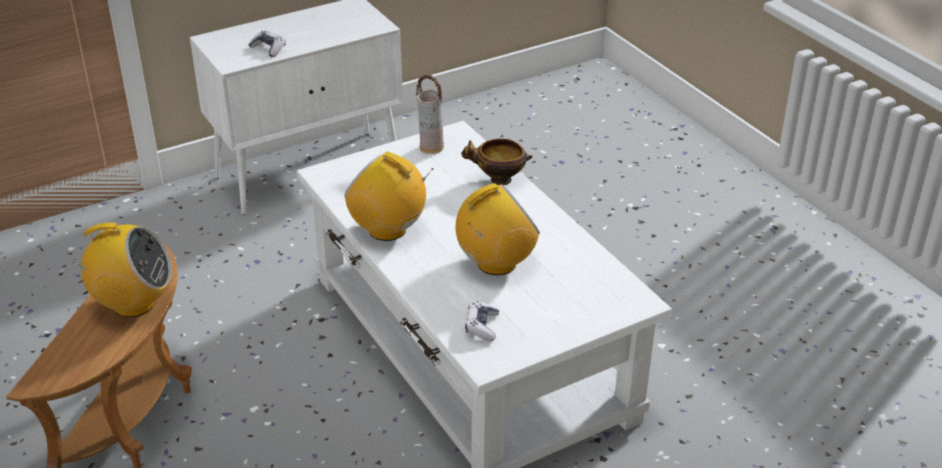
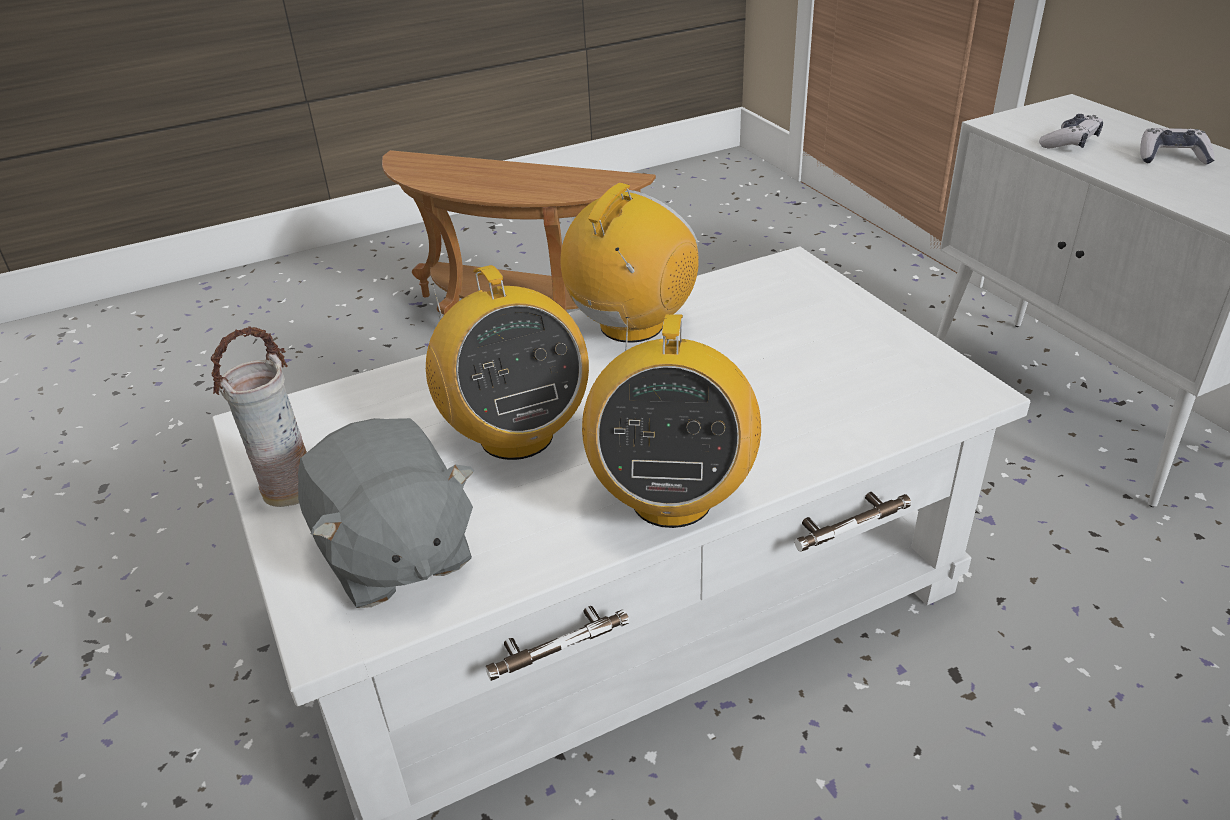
camera: 95 degrees right, 0 degrees up
radio [67,223,172,317] -> radio moved to [582,314,761,528]
vase [416,75,444,154] -> vase moved to [211,326,307,507]
bowl [461,139,533,185] -> none
game controller [465,301,499,341] -> game controller moved to [1140,128,1214,165]
none -> grey plush toy [298,418,474,608]

